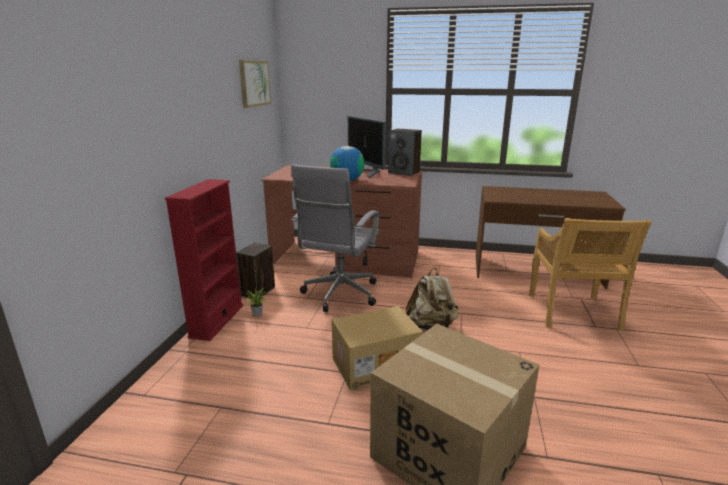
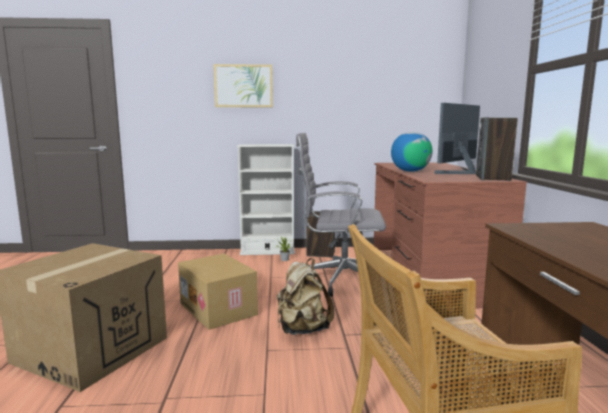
camera: 75 degrees right, 10 degrees down
red bookcase [165,179,243,341] -> white bookcase [237,144,295,255]
picture [239,60,271,108] -> picture moved to [213,64,273,107]

